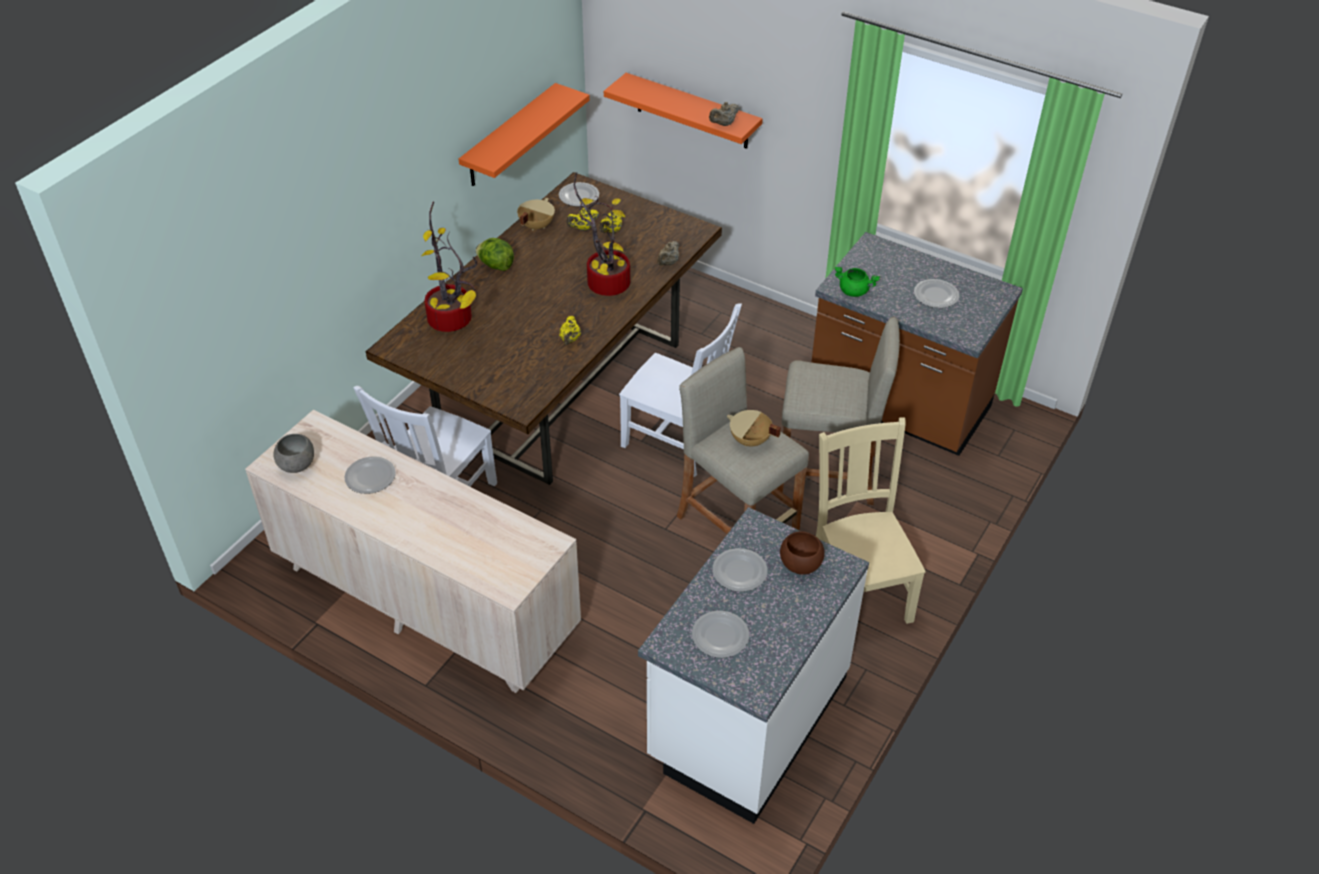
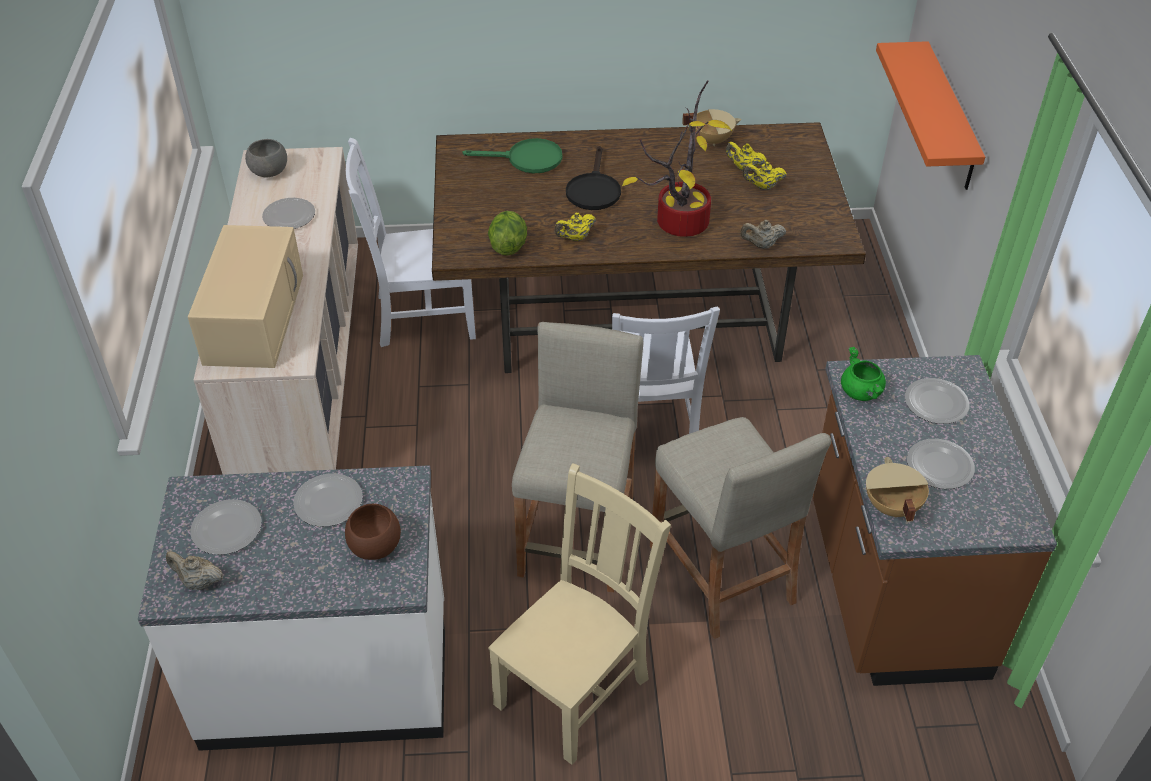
camera: 55 degrees right, 0 degrees up
potted plant [422,202,478,332] -> green frying pan [463,138,562,173]
orange shelf [459,83,590,186] -> none
lettuce [475,238,514,271] -> lettuce moved to [488,211,527,256]
plate [559,182,599,207] -> plate moved to [905,378,970,424]
beige teapot [709,102,739,126] -> beige teapot moved to [166,551,223,590]
beige cooking pot [727,410,781,447] -> beige cooking pot moved to [866,457,929,522]
none -> beige microwave [188,225,303,368]
none -> black frying pan [566,146,621,210]

